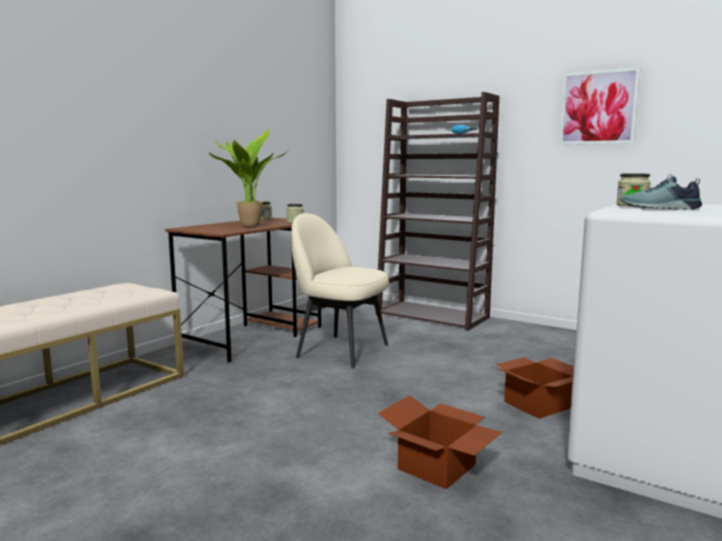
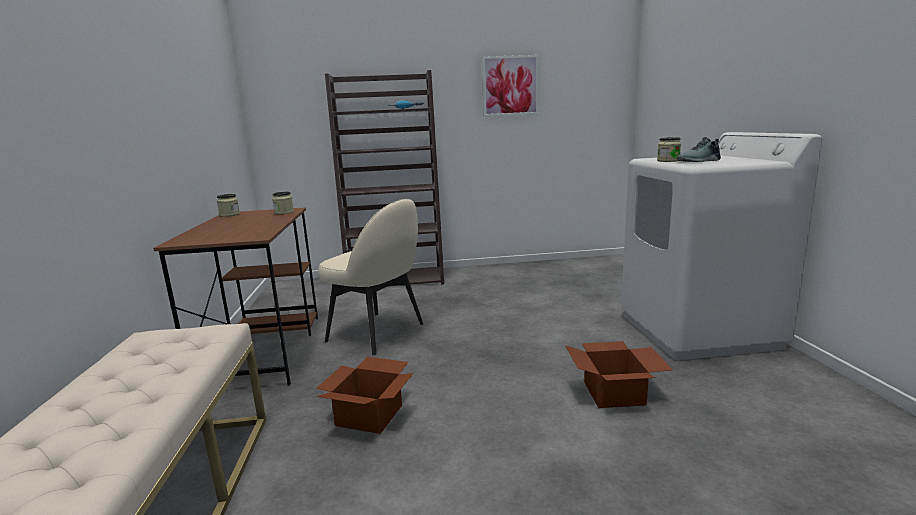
camera: 40 degrees left, 5 degrees up
potted plant [209,129,288,227] -> none
beige chair [291,213,389,368] -> beige chair turned 135 degrees counterclockwise [318,199,423,355]
cardboard box [492,357,574,419] -> cardboard box moved to [316,357,414,434]

